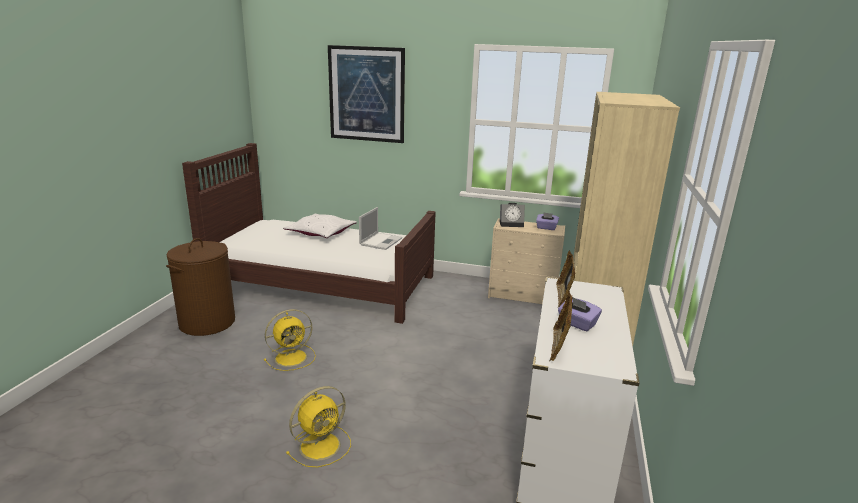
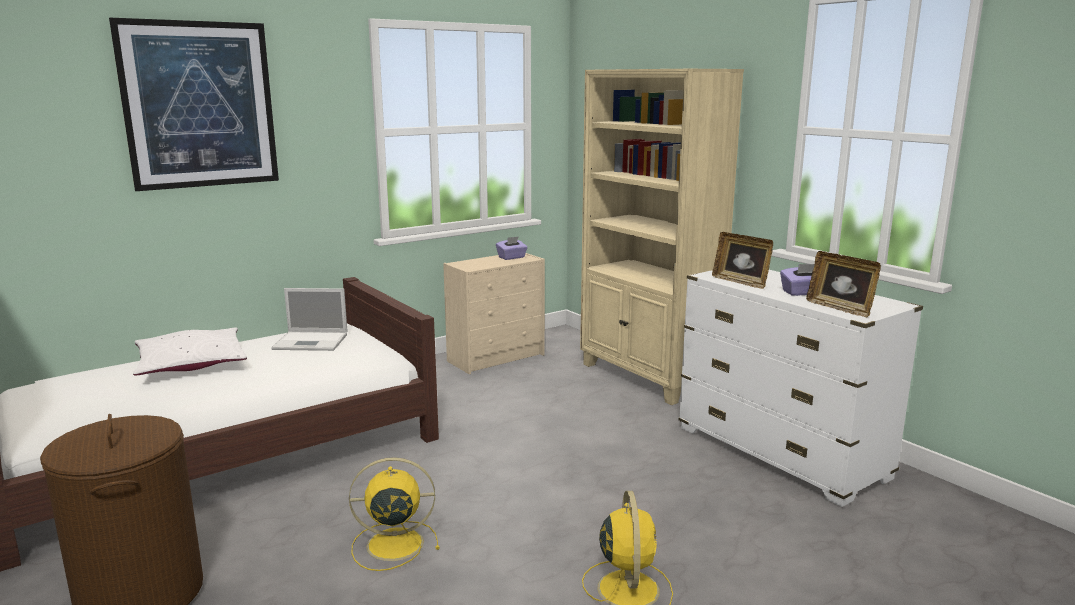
camera: 50 degrees left, 5 degrees down
yellow fan [264,309,316,371] -> yellow fan turned 105 degrees counterclockwise [349,457,439,571]
laptop [359,207,402,250] -> laptop turned 120 degrees clockwise [271,288,348,351]
alarm clock [499,203,525,227] -> none

